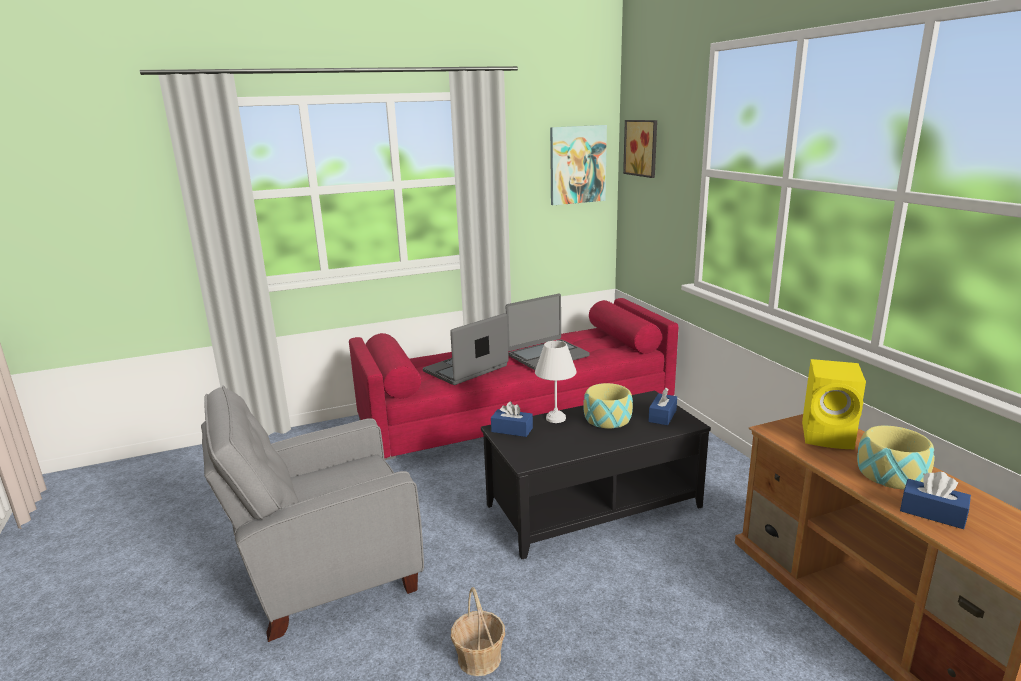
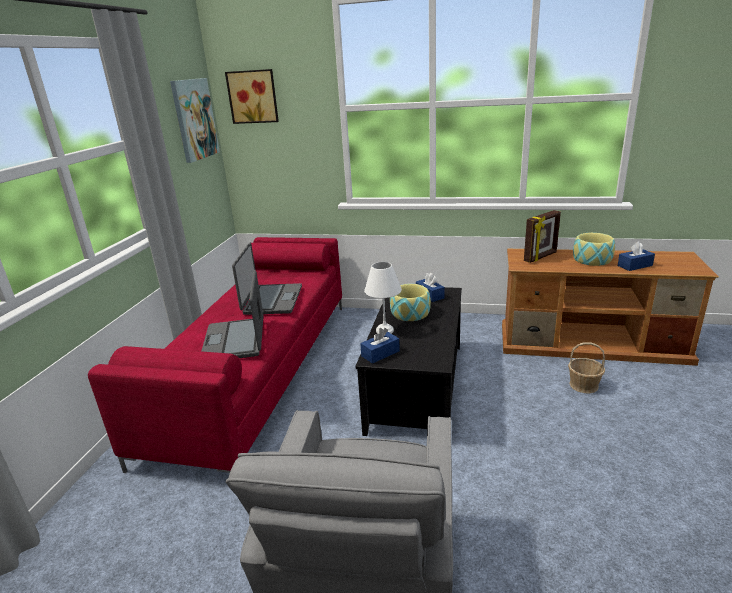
camera: 55 degrees left, 5 degrees up
basket [451,587,505,676] -> basket moved to [568,342,605,393]
yellow speaker [802,359,866,449] -> picture frame [524,210,561,263]

